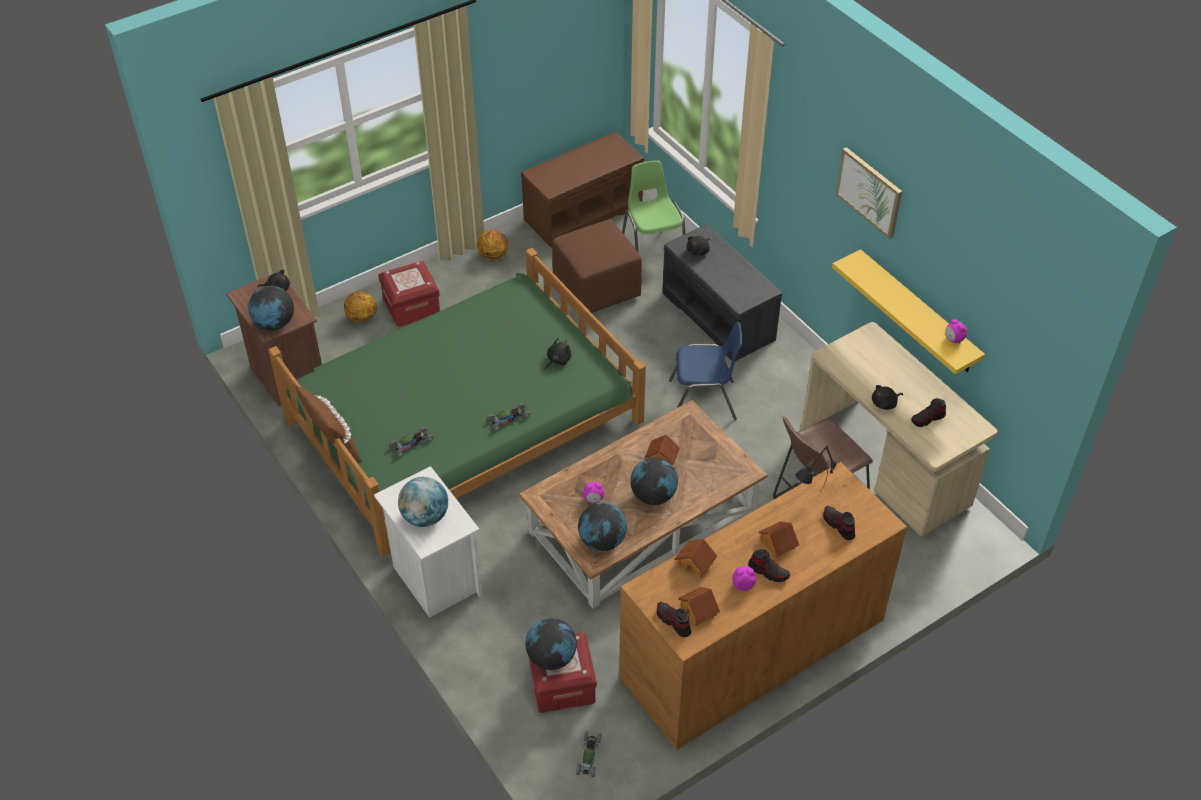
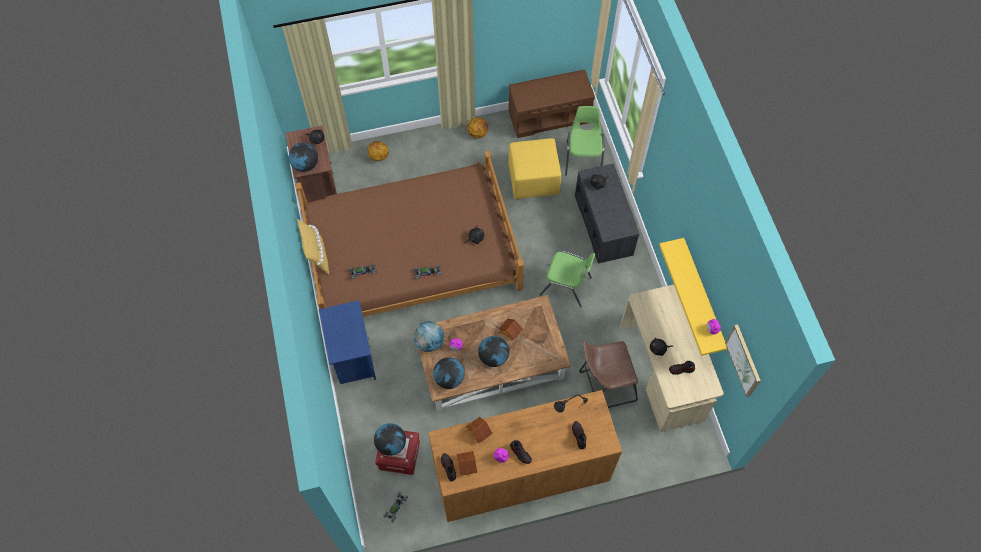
camera: 20 degrees right, 15 degrees up
green bed [268,248,646,557] -> brown bed [295,151,524,317]
brown pillow [294,384,361,462] -> yellow pillow [297,219,329,275]
white nightstand [374,466,482,618] -> blue nightstand [319,300,376,384]
red storage box [378,261,440,327] -> none
globe [398,477,448,527] -> globe moved to [413,321,444,352]
brown ottoman [552,219,642,313] -> yellow ottoman [508,138,561,199]
blue chair [669,322,742,420] -> green chair [539,251,595,308]
toy house [759,522,799,558] -> none
picture [836,147,902,239] -> picture moved to [725,324,761,397]

